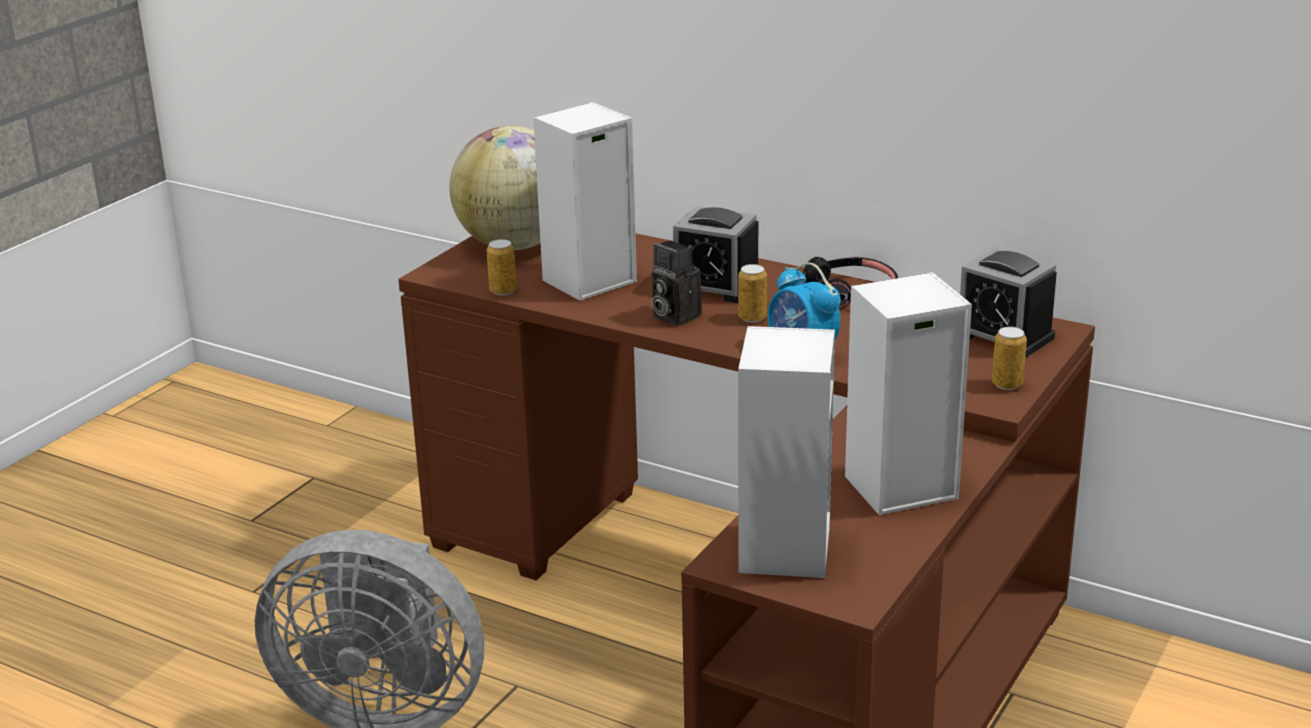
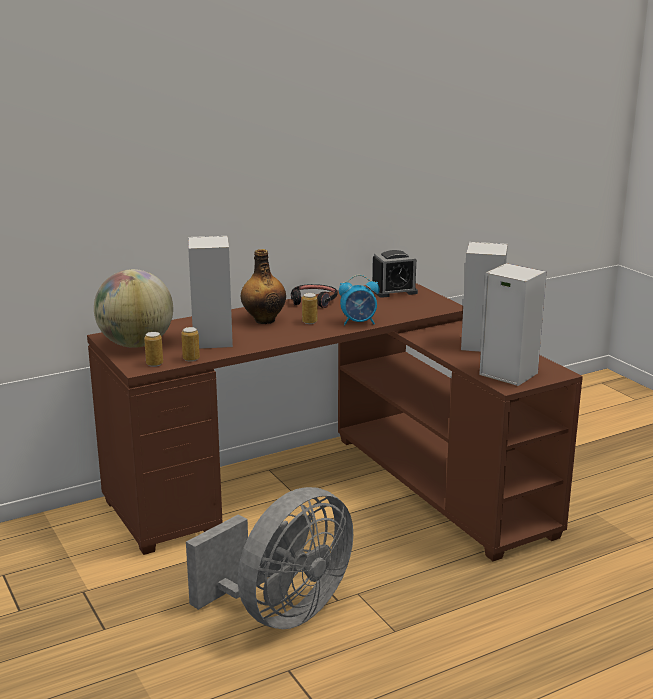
camera: 60 degrees left, 5 degrees down
camera [652,240,702,326] -> none
alarm clock [673,206,758,303] -> bottle [241,249,286,324]
can [992,327,1027,390] -> can moved to [144,332,163,367]

